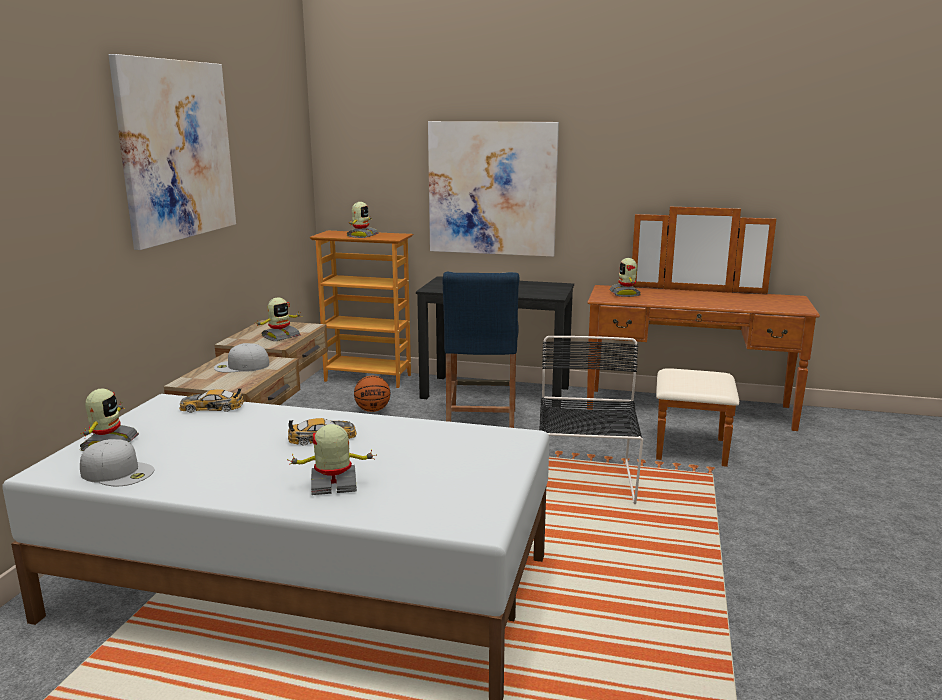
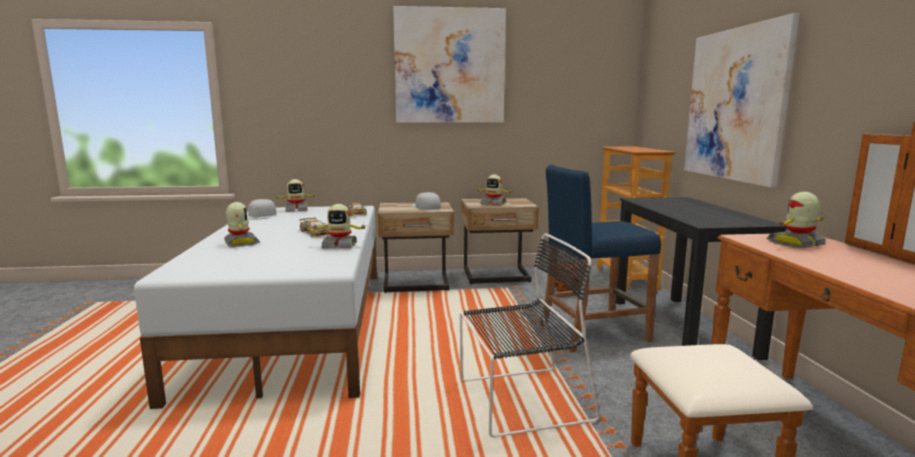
camera: 70 degrees right, 5 degrees down
toy robot [347,202,379,238] -> toy robot moved to [311,204,367,248]

